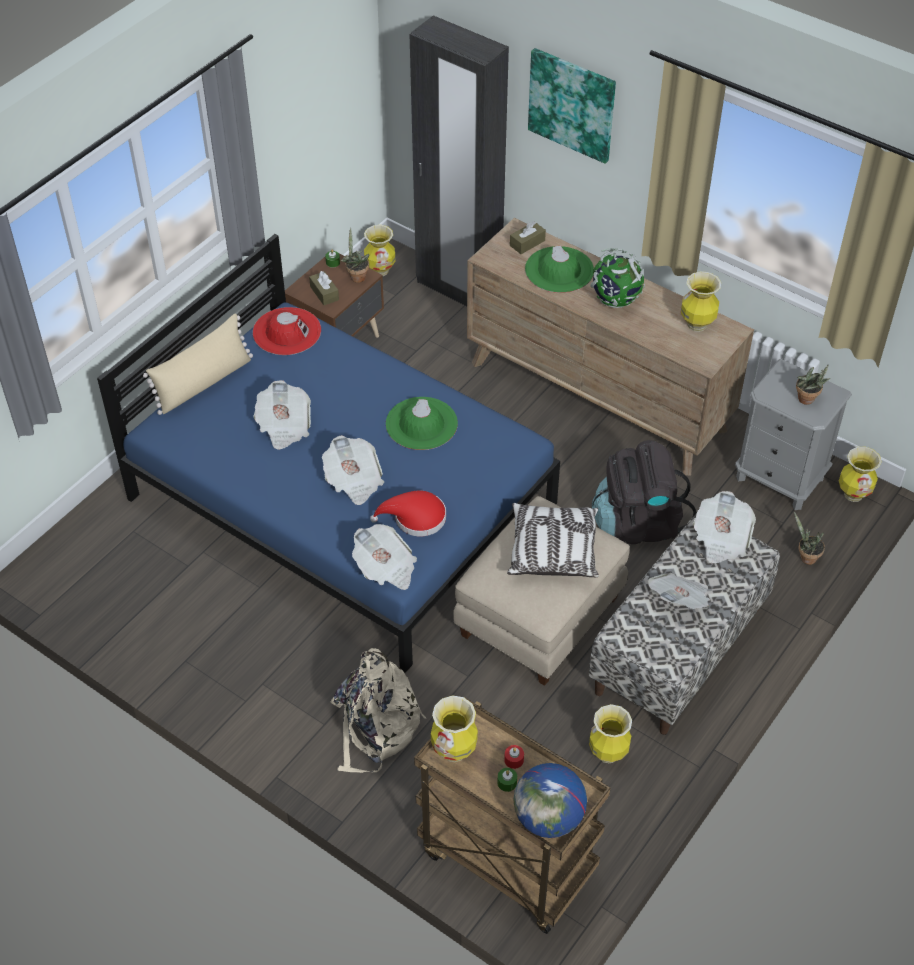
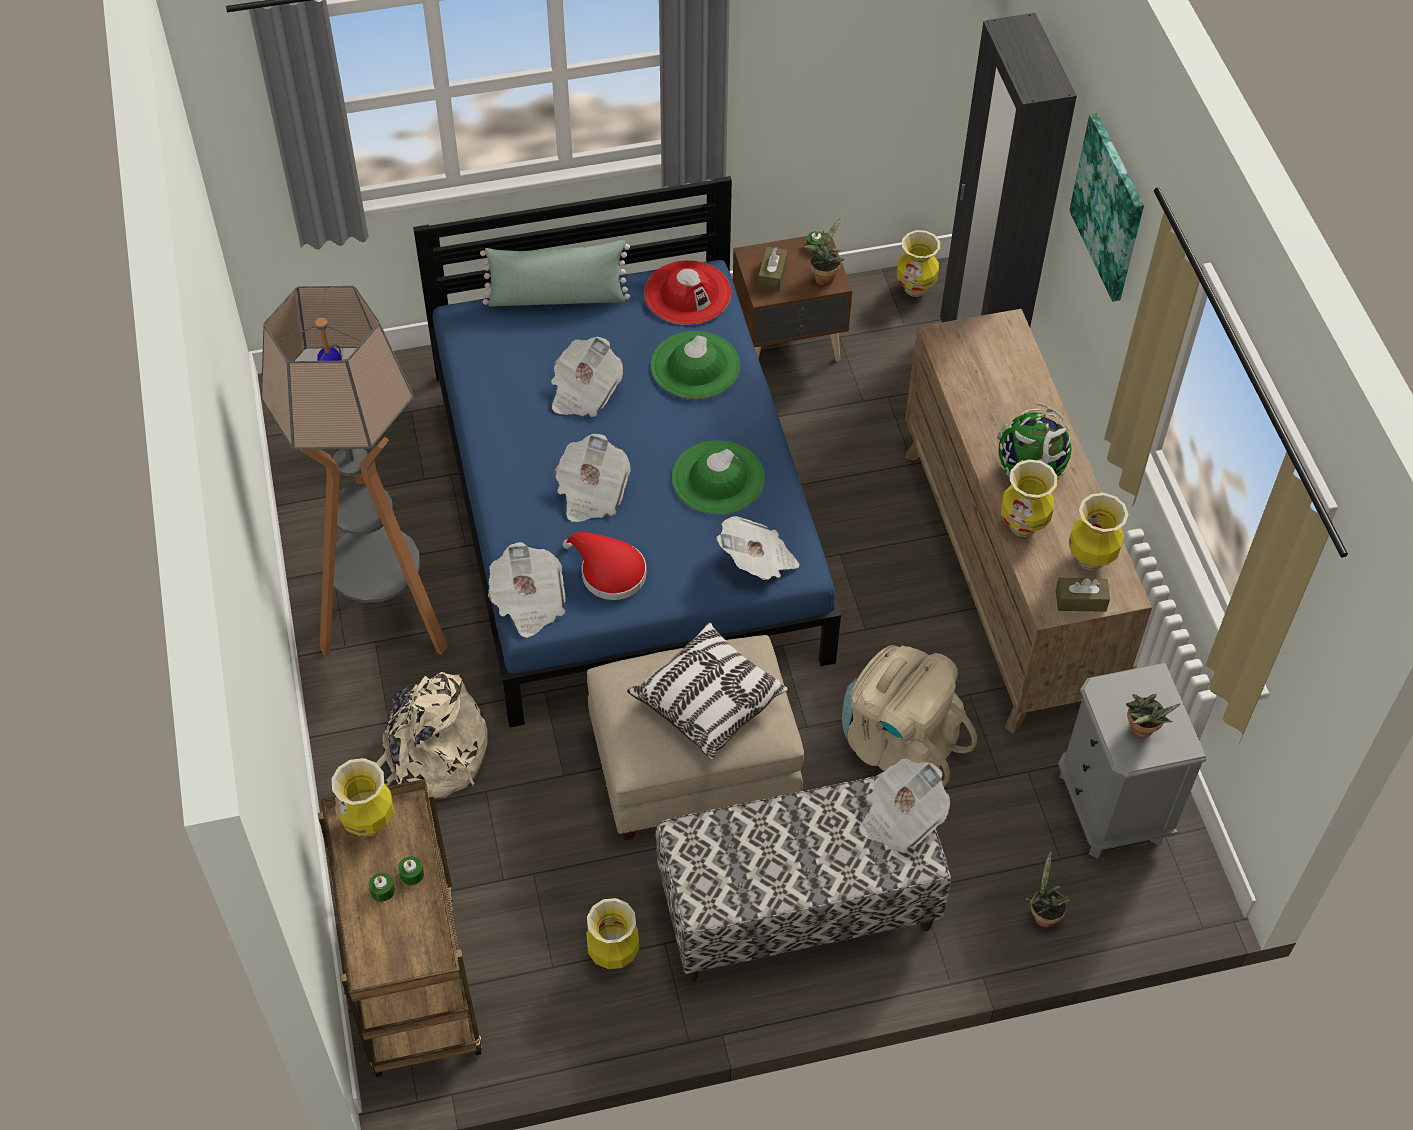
camera: 40 degrees right, 5 degrees up
beige pillow [143,314,253,415] -> green pillow [480,240,630,306]
red candle [504,745,524,769] -> green candle [398,856,424,885]
brown tissue box [510,221,546,254] -> brown tissue box moved to [1056,578,1110,612]
globe [514,763,587,838] -> none
green hat [525,246,594,293] -> green hat moved to [651,331,740,399]
black backpack [592,440,697,544] -> beige backpack [841,645,977,786]
newspaper [648,573,710,609] -> newspaper moved to [716,516,799,580]
vase [839,447,882,502] -> vase moved to [1001,459,1058,537]
none -> floor lamp [261,286,448,656]

